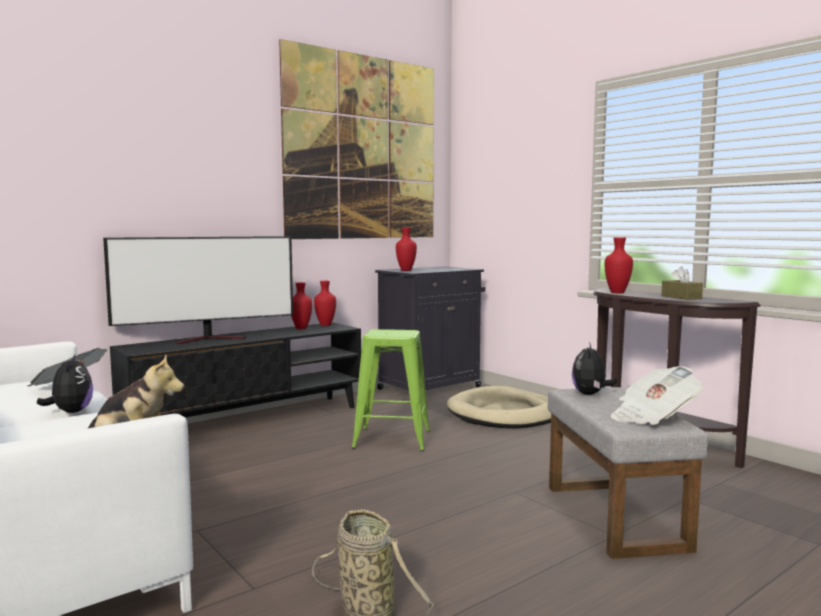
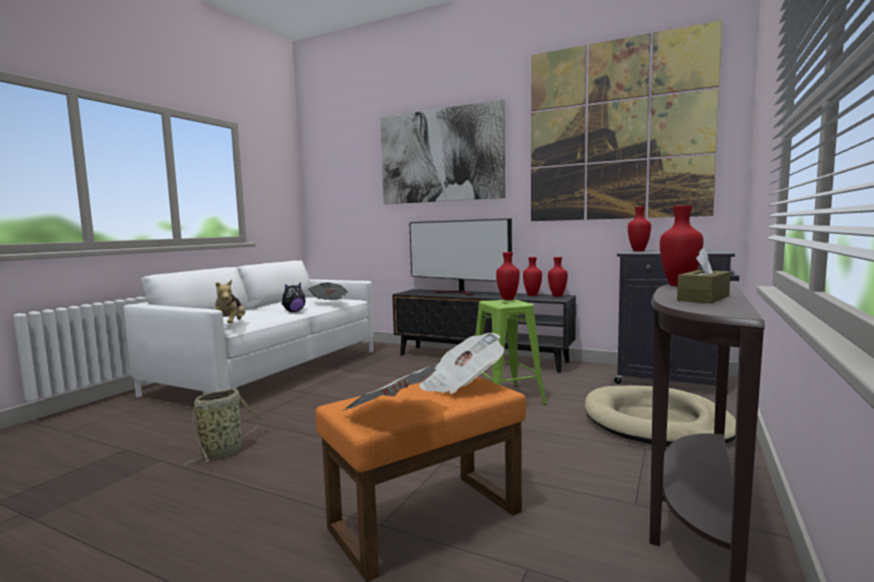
camera: 65 degrees right, 0 degrees up
grey ottoman [548,387,708,559] -> orange ottoman [315,376,526,582]
plush toy [572,342,617,395] -> newspaper [419,333,504,394]
none -> picture [380,99,505,204]
none -> red vase [496,252,520,300]

